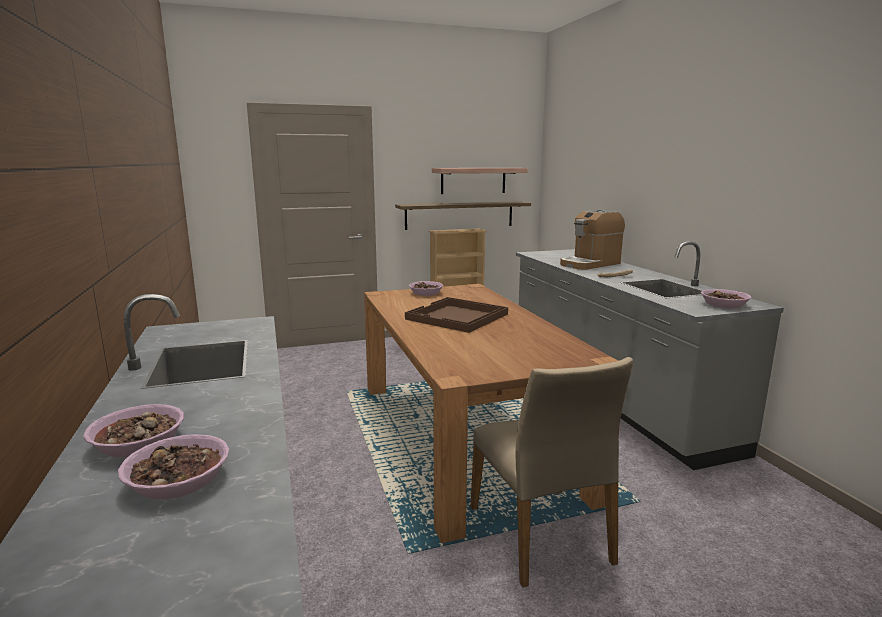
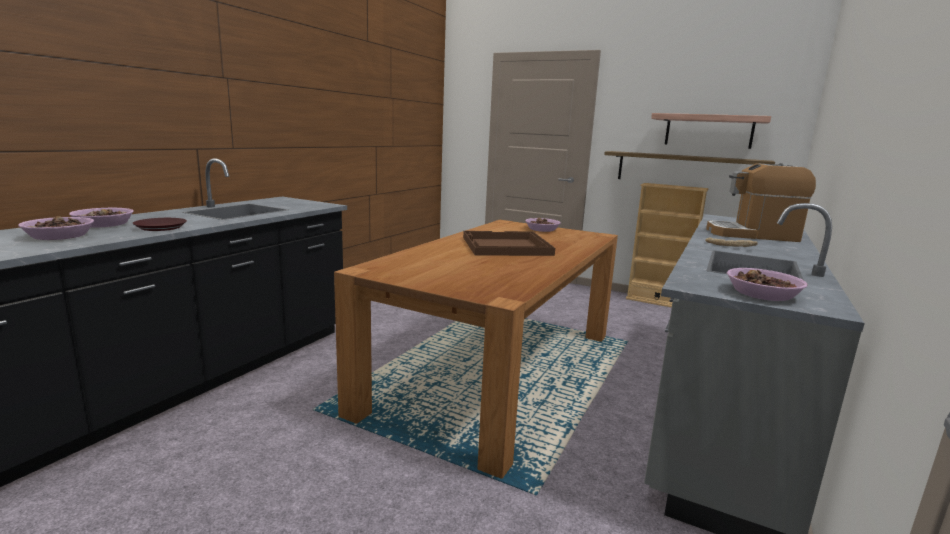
camera: 45 degrees right, 0 degrees up
beige chair [471,357,633,588] -> none
none -> brown plate [133,218,187,231]

